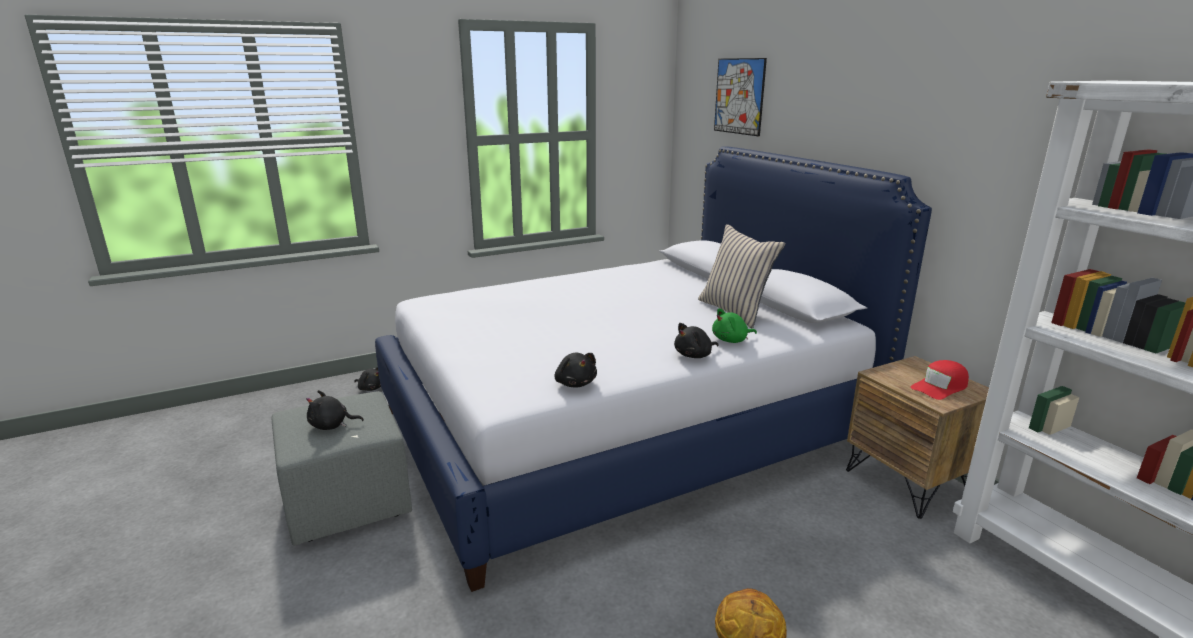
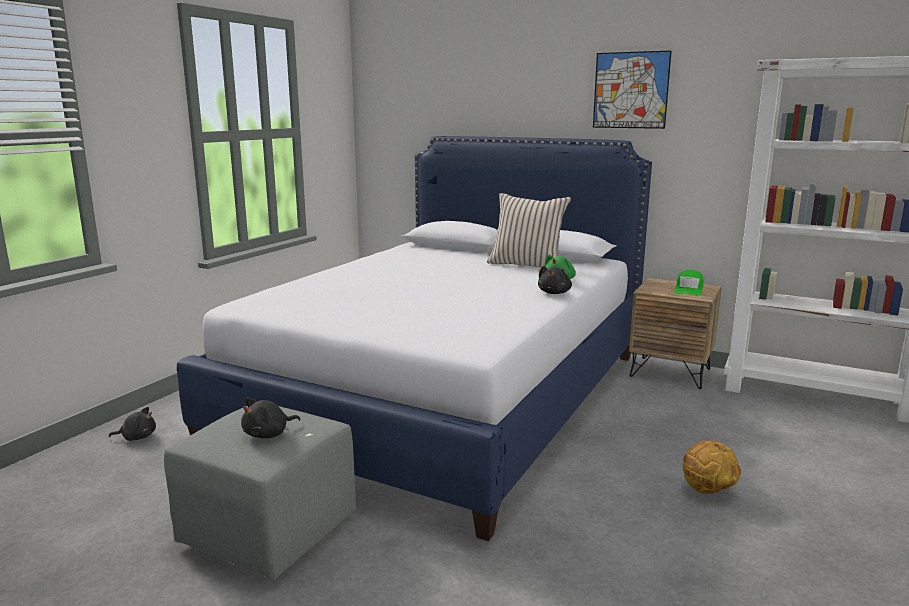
camera: 35 degrees left, 5 degrees down
black plush toy [555,353,597,387] -> none
picture [714,58,767,136] -> picture moved to [593,50,672,129]
red cap [910,360,969,400] -> green cap [674,270,704,296]

